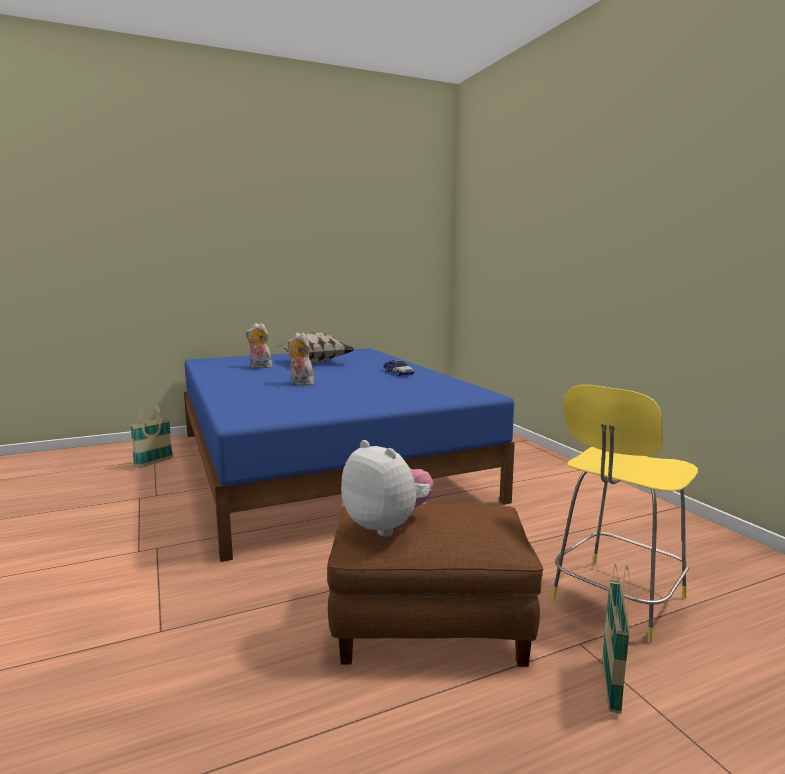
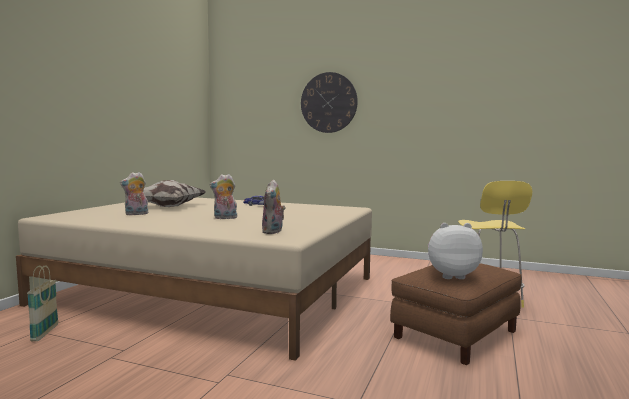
camera: 45 degrees left, 5 degrees down
blue bed [184,348,515,562] -> beige bed [16,197,372,361]
basket [603,564,630,714] -> none
none -> plush toy [262,180,286,234]
none -> wall clock [301,72,358,133]

